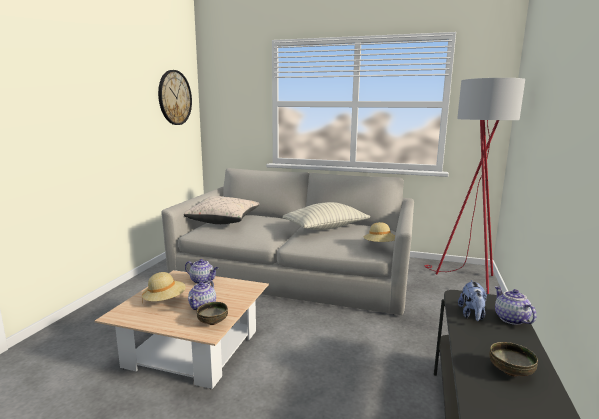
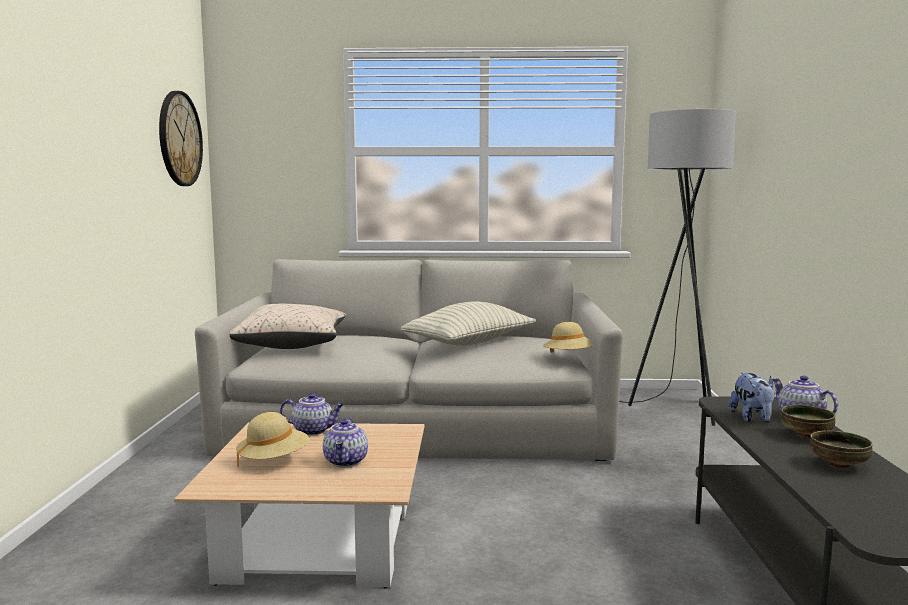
camera: 15 degrees left, 5 degrees down
bowl [197,302,228,325] -> bowl moved to [781,405,835,438]
red floor lamp [425,78,525,294] -> grey floor lamp [619,109,736,426]

